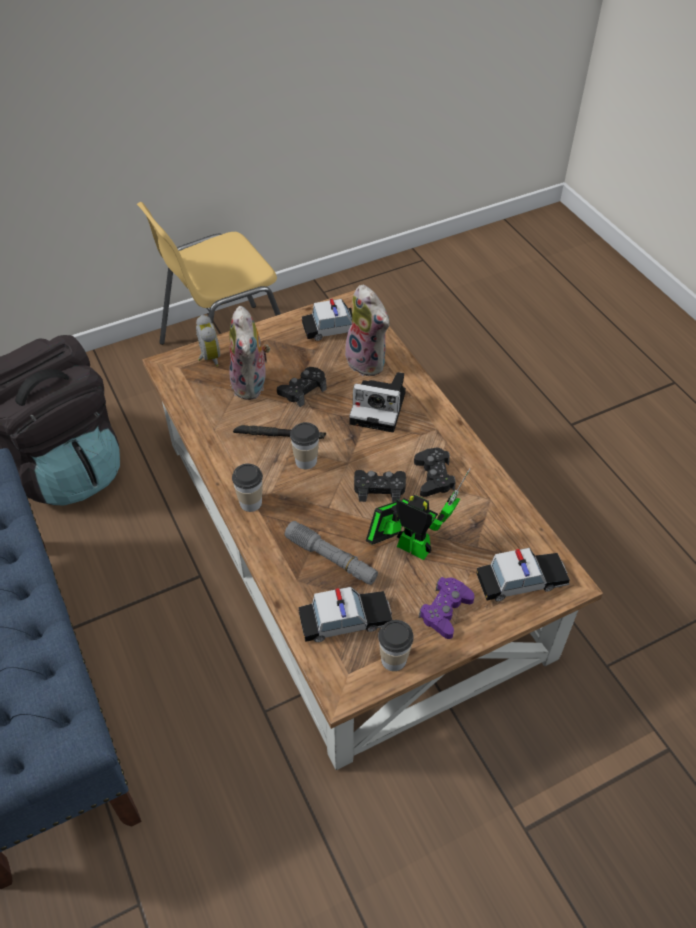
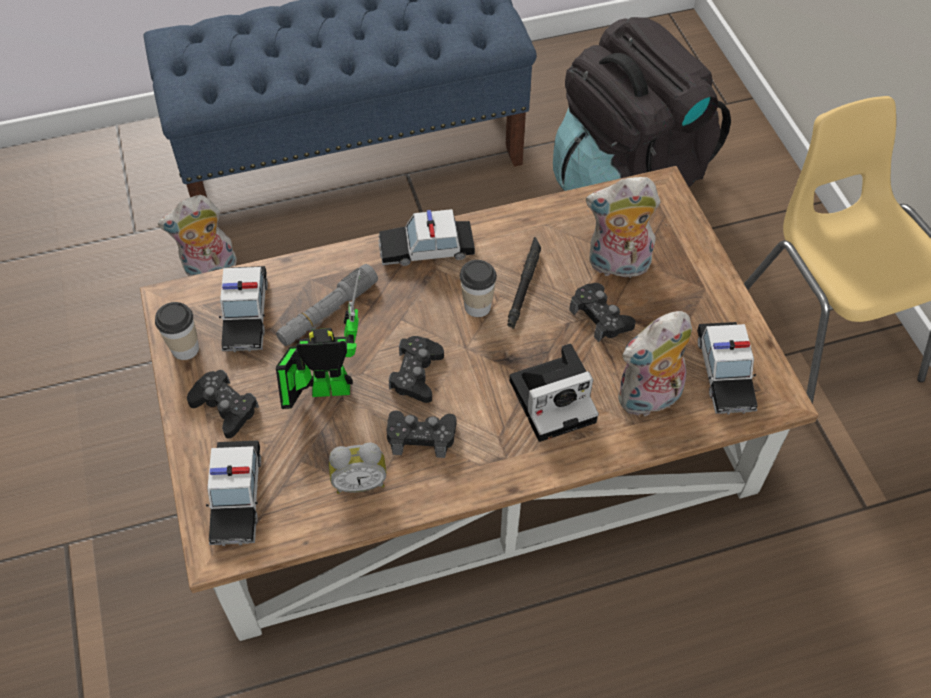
camera: 100 degrees right, 5 degrees up
alarm clock [196,315,220,367] -> alarm clock moved to [329,442,386,494]
cup [232,464,263,512] -> toy car [378,209,475,266]
camera [349,372,406,432] -> camera turned 135 degrees counterclockwise [509,343,599,442]
toy robot [366,468,470,560] -> toy robot turned 135 degrees counterclockwise [276,270,360,409]
purple game controller [419,577,475,639] -> black game controller [187,370,259,438]
none -> plush toy [158,195,237,276]

